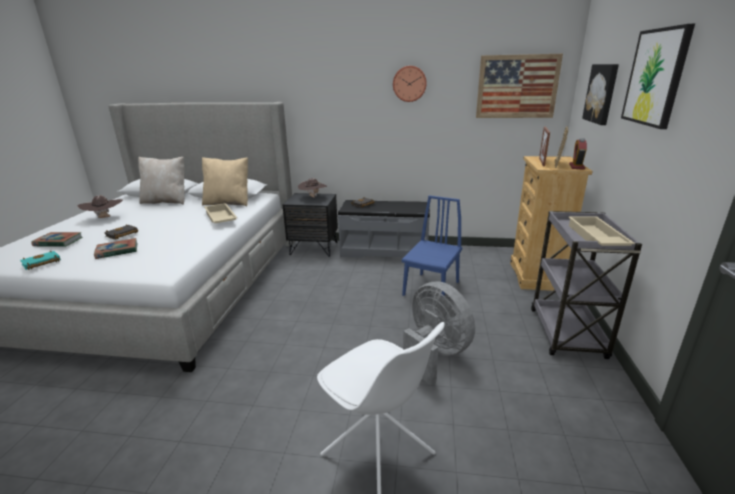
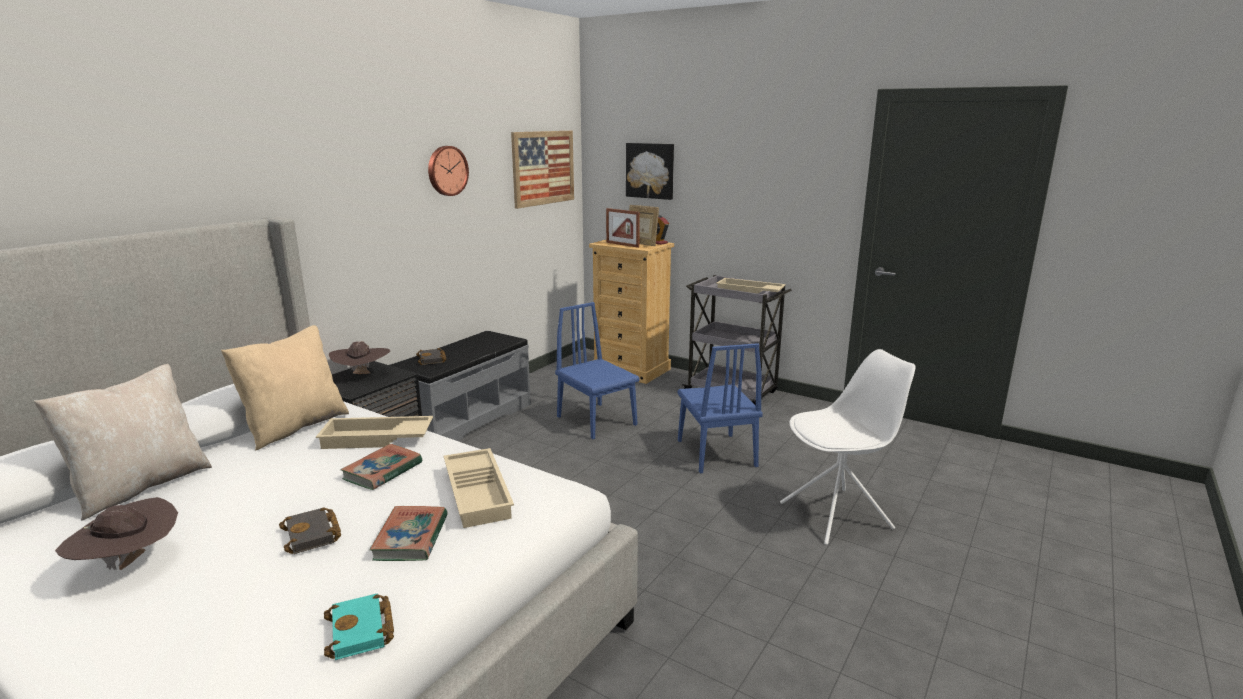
camera: 65 degrees left, 5 degrees down
book [31,232,82,247] -> book moved to [340,444,422,490]
grey fan [403,281,475,385] -> blue chair [678,343,763,473]
picture [621,24,695,129] -> none
none -> beige tray [444,448,514,528]

